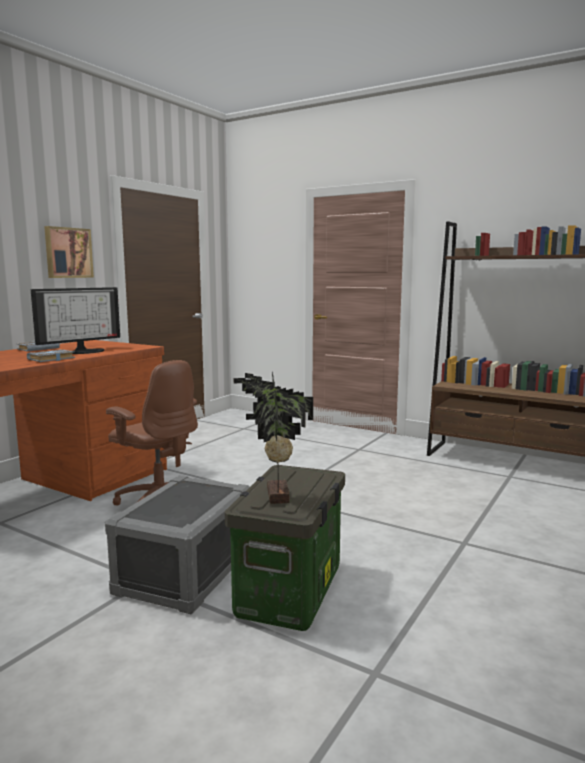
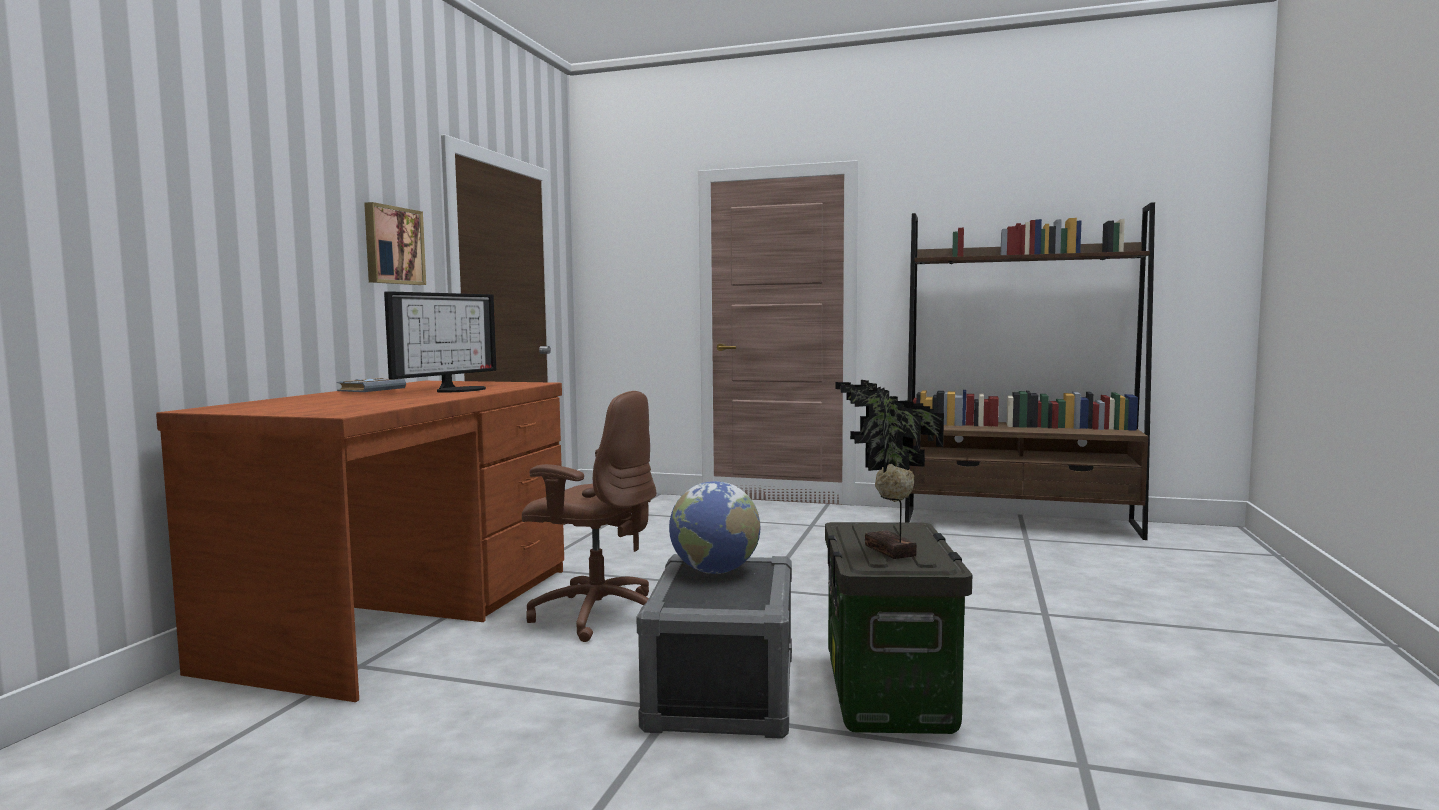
camera: 15 degrees left, 5 degrees down
grey book [27,349,75,362] -> none
none -> globe [669,481,760,574]

